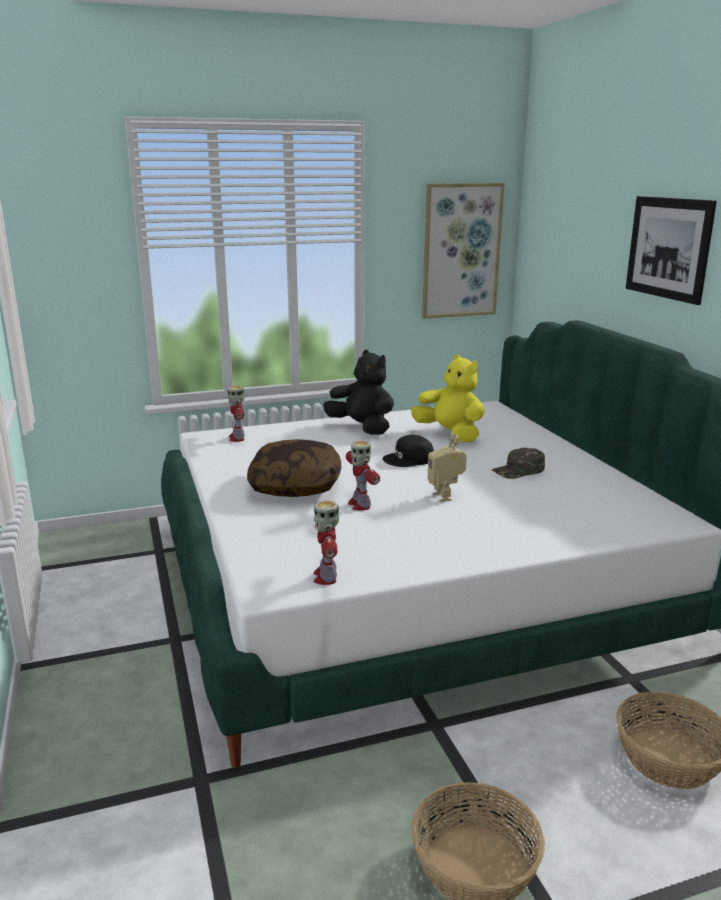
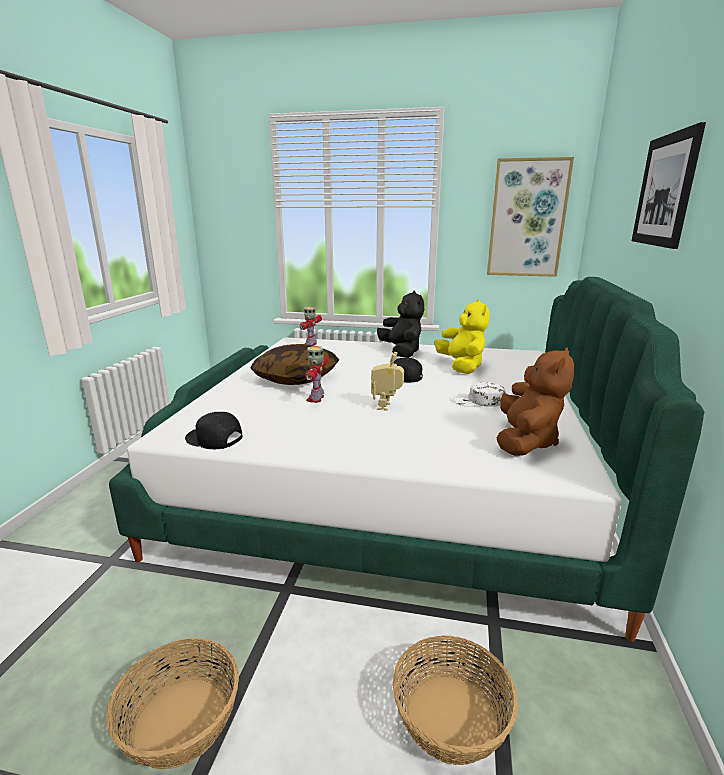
camera: 30 degrees right, 0 degrees up
toy robot [313,500,339,585] -> black cap [185,412,243,449]
green cap [492,448,545,479] -> white cap [453,382,506,407]
none -> brown plush toy [497,347,575,456]

